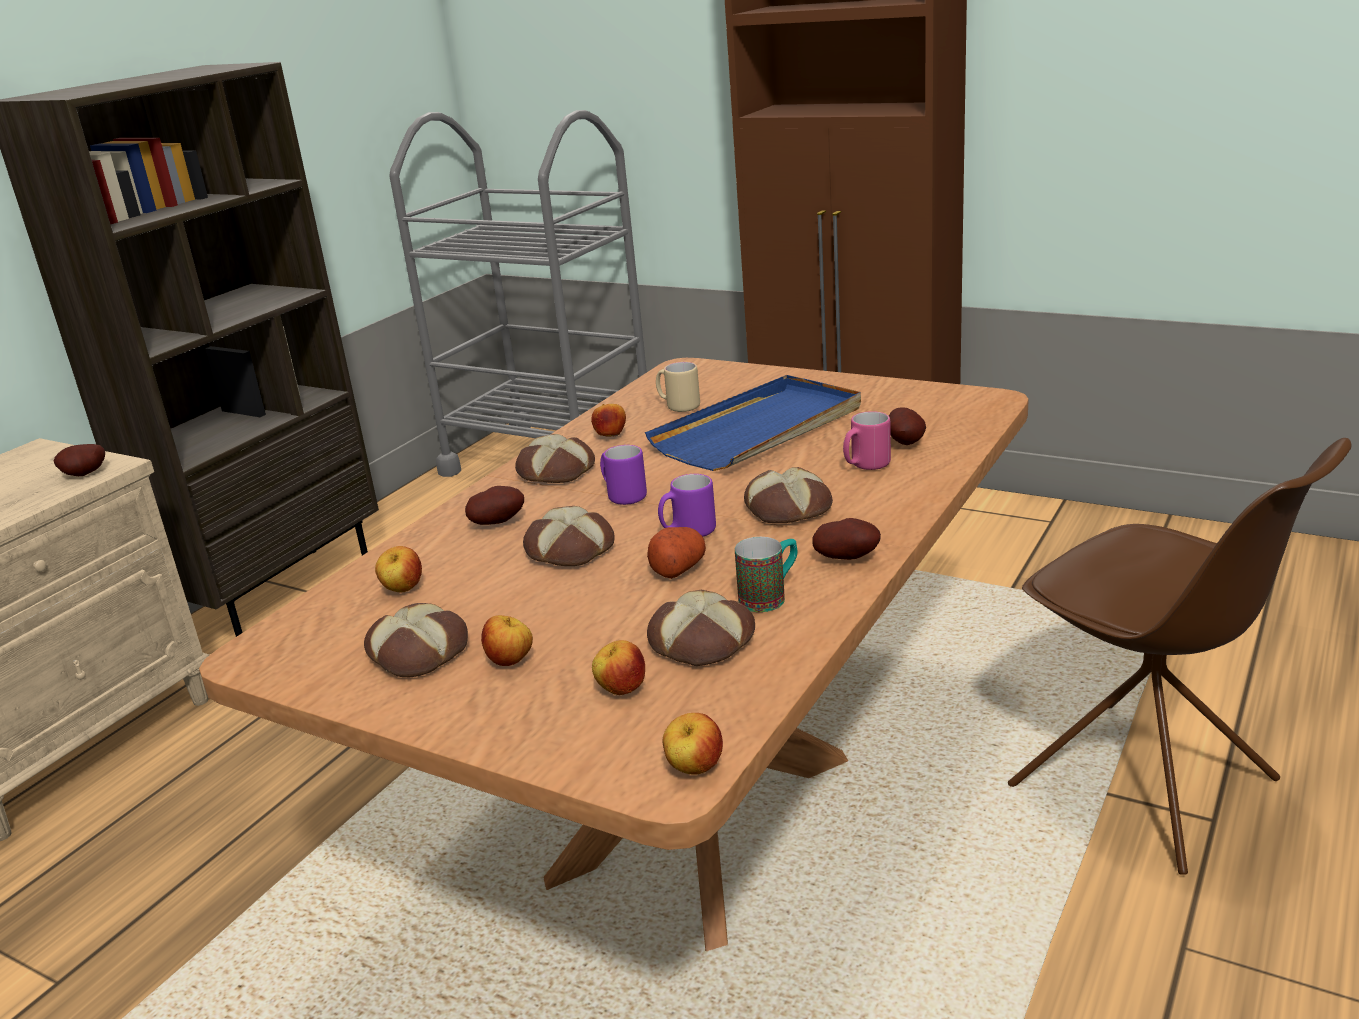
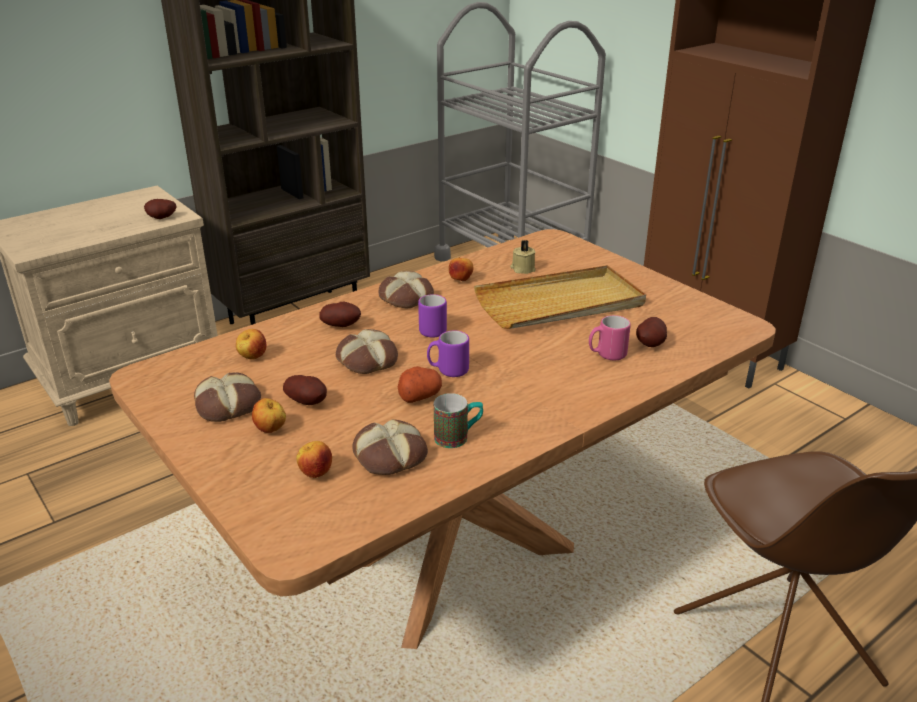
camera: 20 degrees right, 5 degrees up
blue tray [645,375,861,471] -> beige tray [474,265,646,329]
beige mug [656,362,700,412] -> beige candle [510,240,535,274]
apple [662,713,723,775] -> none
bread [744,467,833,523] -> none
potato [812,518,881,560] -> potato moved to [283,375,327,405]

